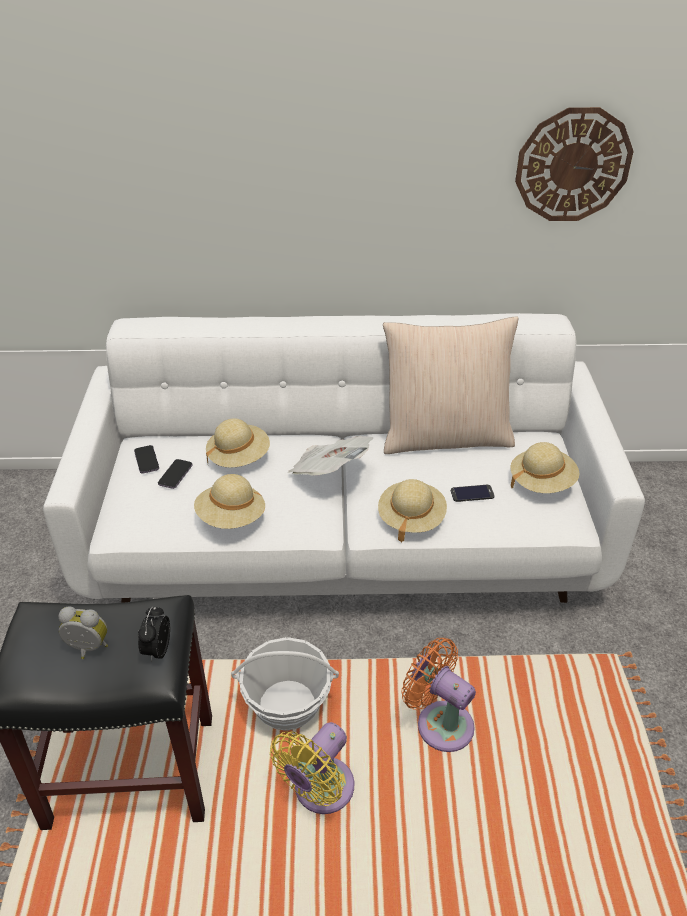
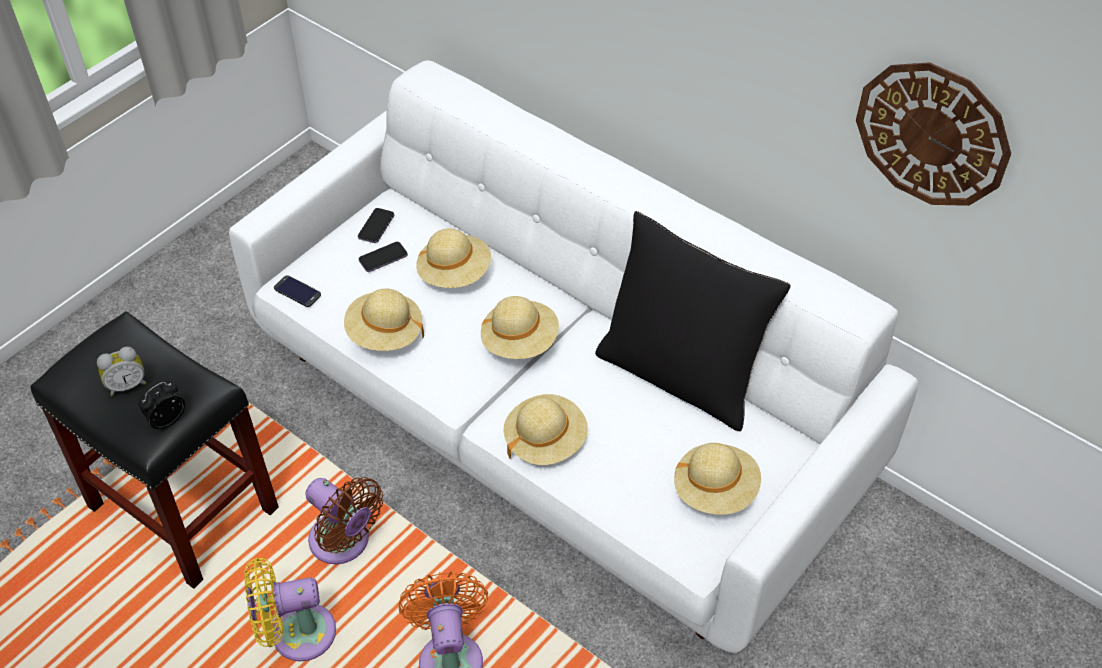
camera: 40 degrees right, 10 degrees up
alarm clock [58,607,108,659] -> alarm clock turned 105 degrees clockwise [97,347,147,396]
basket [231,637,339,731] -> brown fan [305,477,383,564]
newspaper [288,436,373,475] -> beige hat [481,296,559,359]
beige pillow [383,316,518,454] -> black pillow [595,211,791,431]
phone [451,485,495,502] -> phone moved to [274,275,321,307]

